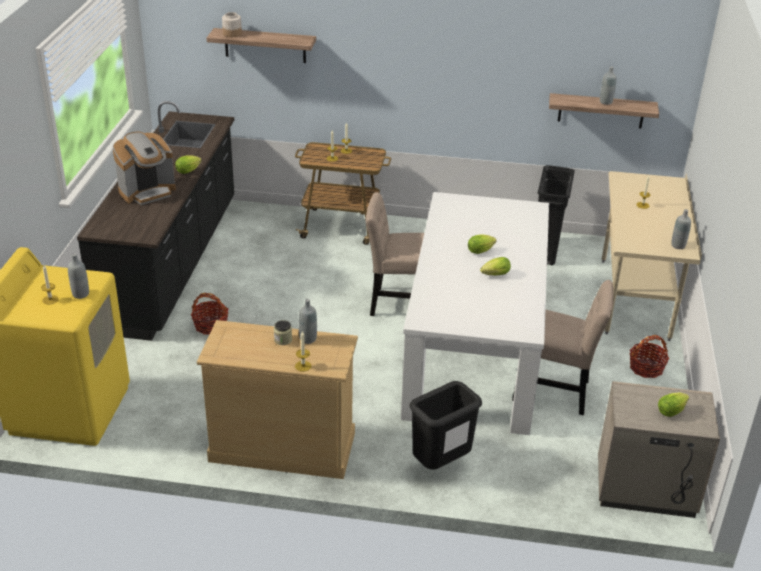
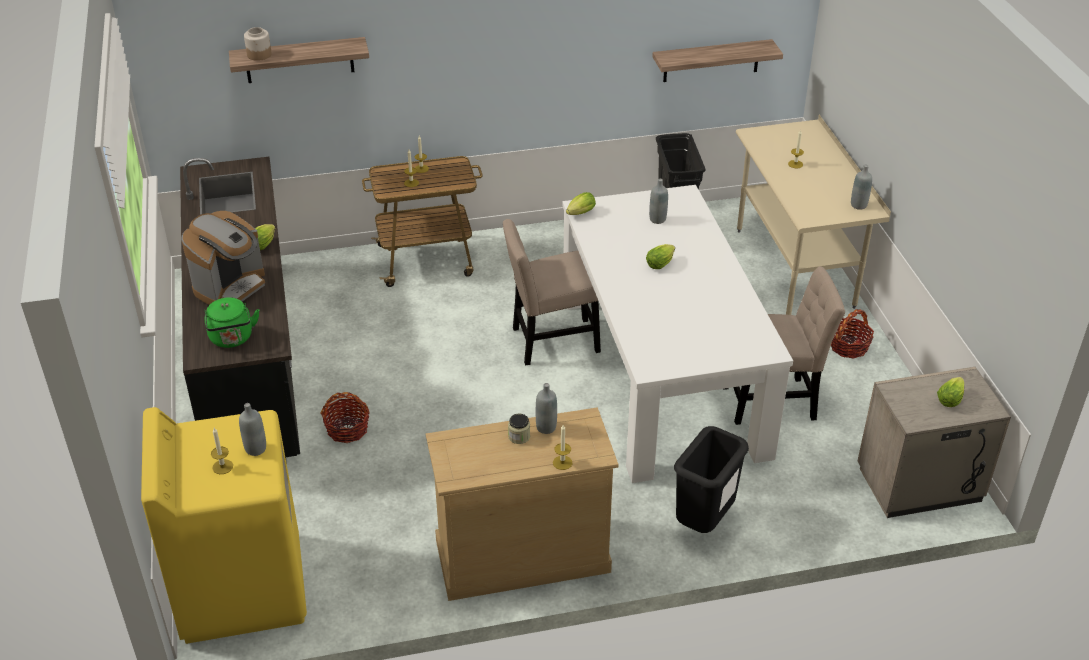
camera: 20 degrees left, 5 degrees up
lettuce [480,257,511,276] -> lettuce moved to [566,192,596,215]
grey bottle [600,66,616,105] -> grey bottle moved to [649,179,668,224]
none -> green kettle [205,297,259,348]

